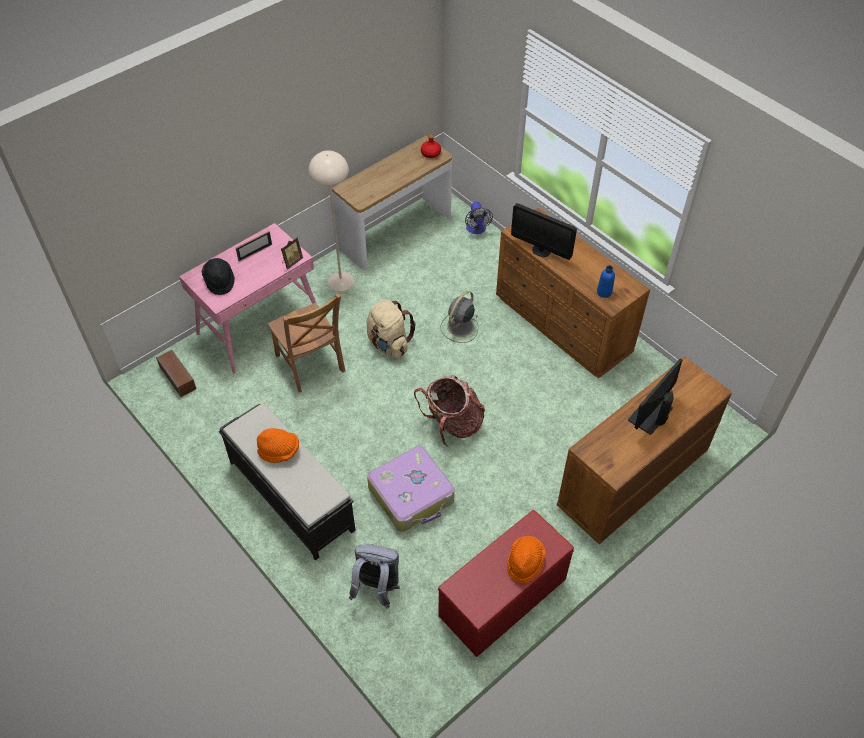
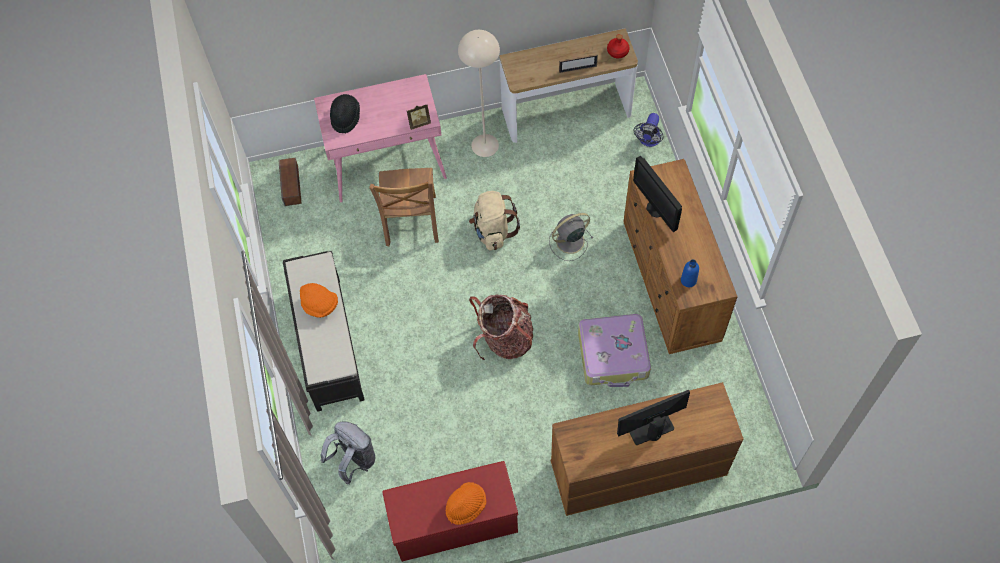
camera: 30 degrees right, 10 degrees up
picture frame [236,231,272,261] -> picture frame moved to [559,54,598,73]
suitcase [367,446,455,532] -> suitcase moved to [578,314,651,387]

